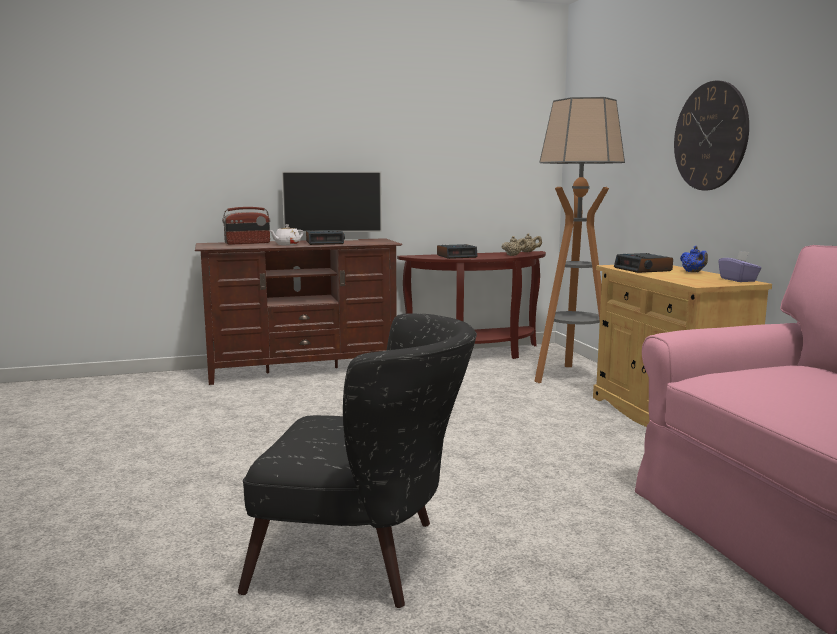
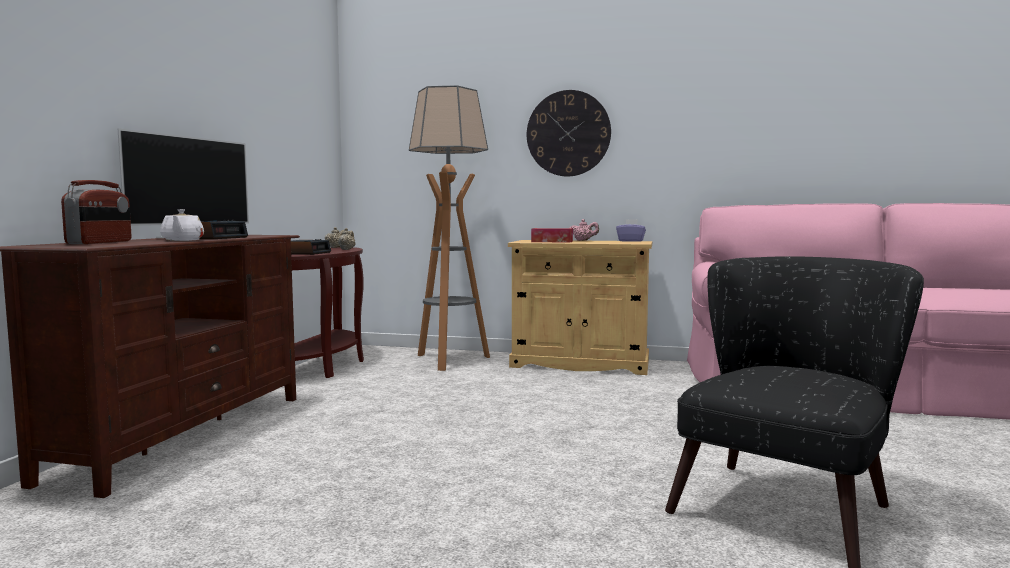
camera: 60 degrees left, 5 degrees down
alarm clock [614,253,673,273] -> tissue box [531,228,573,243]
blue teapot [680,246,708,272] -> pink teapot [570,219,599,241]

